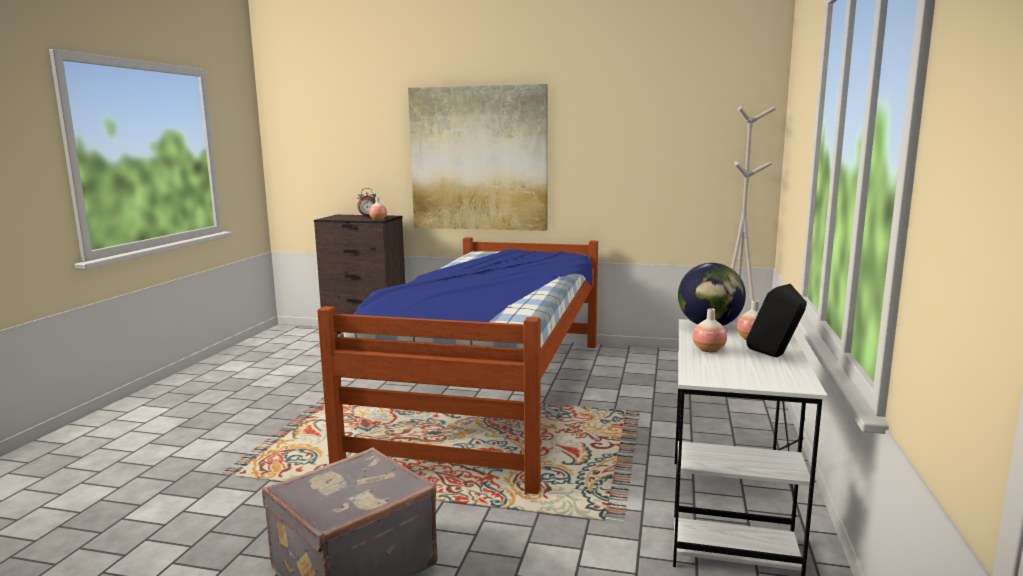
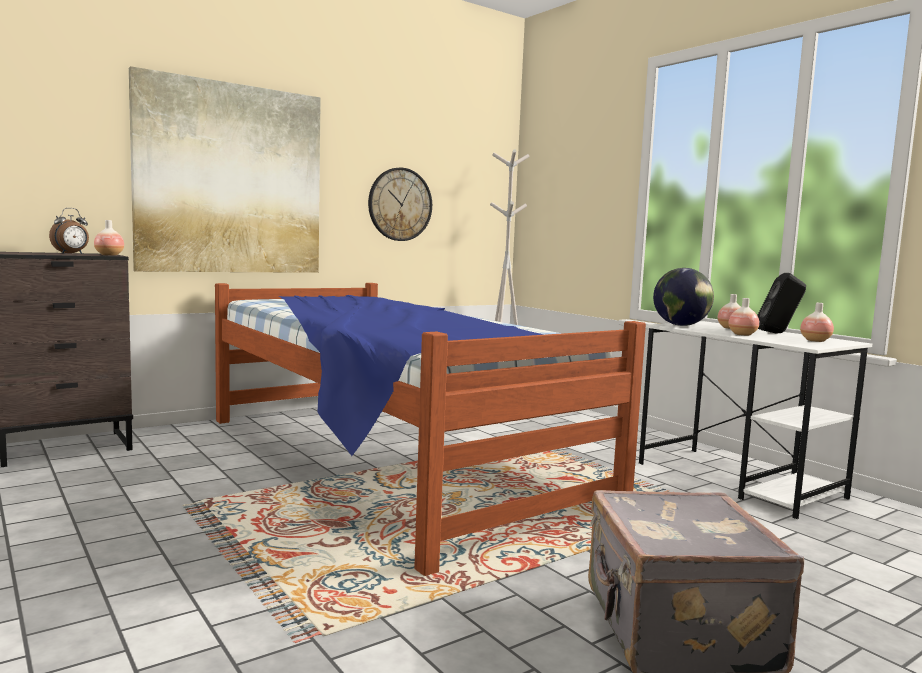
camera: 50 degrees left, 5 degrees down
none -> wall clock [368,168,432,241]
none -> vase [800,303,834,342]

